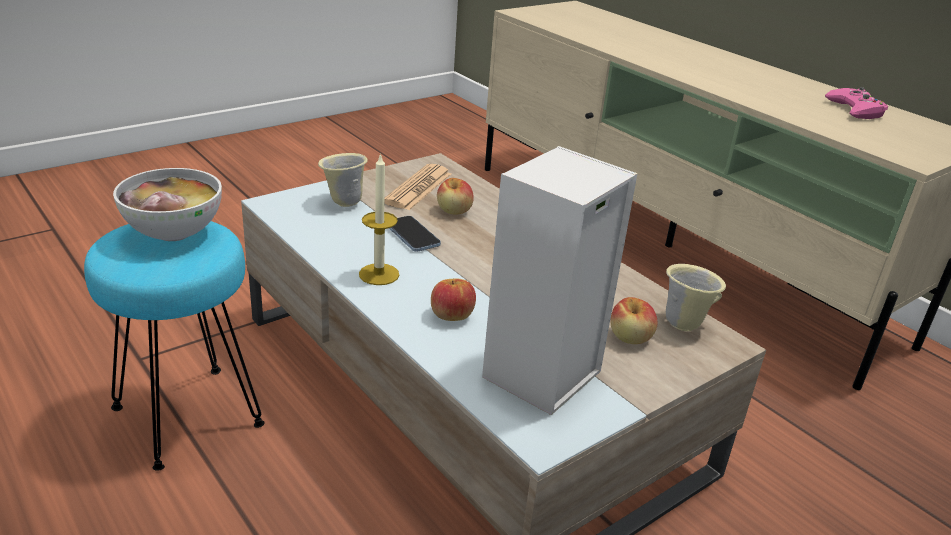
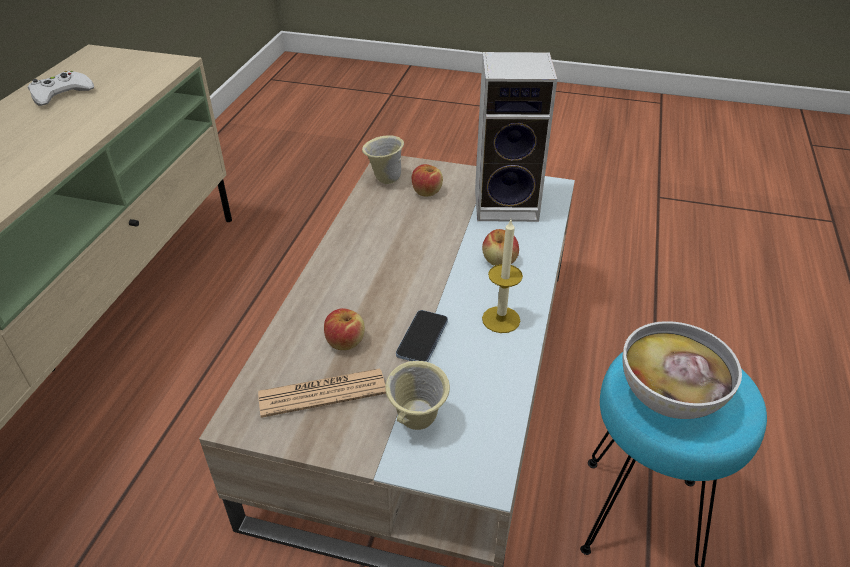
camera: 125 degrees left, 10 degrees up
pink game controller [825,87,888,119] -> white game controller [28,71,94,106]

